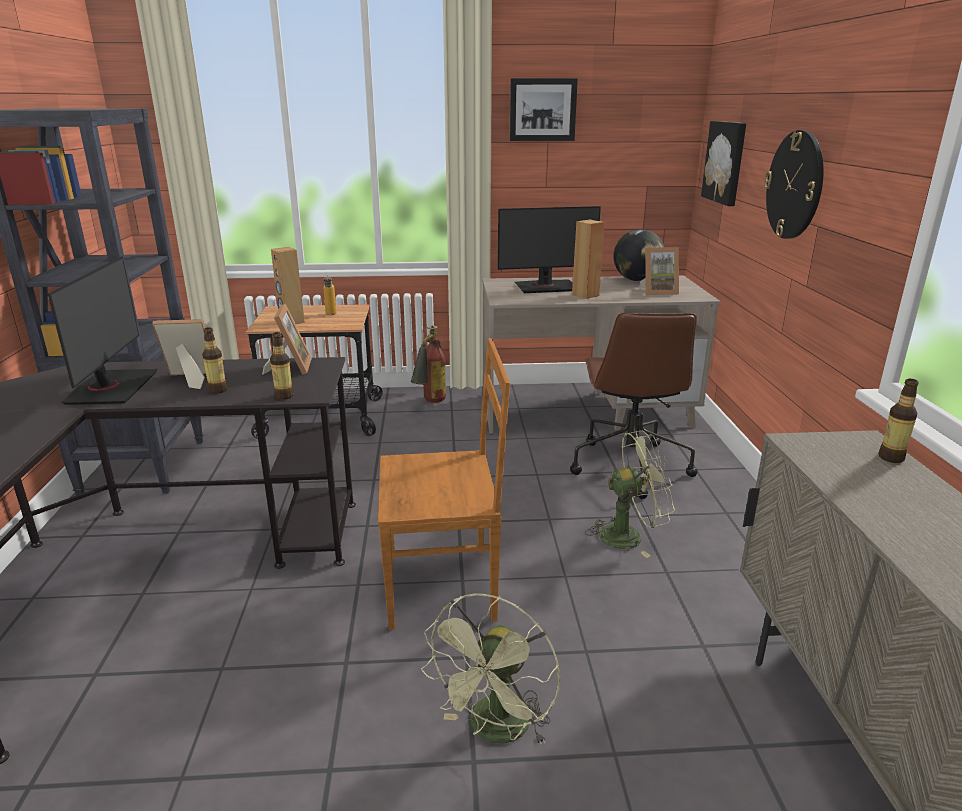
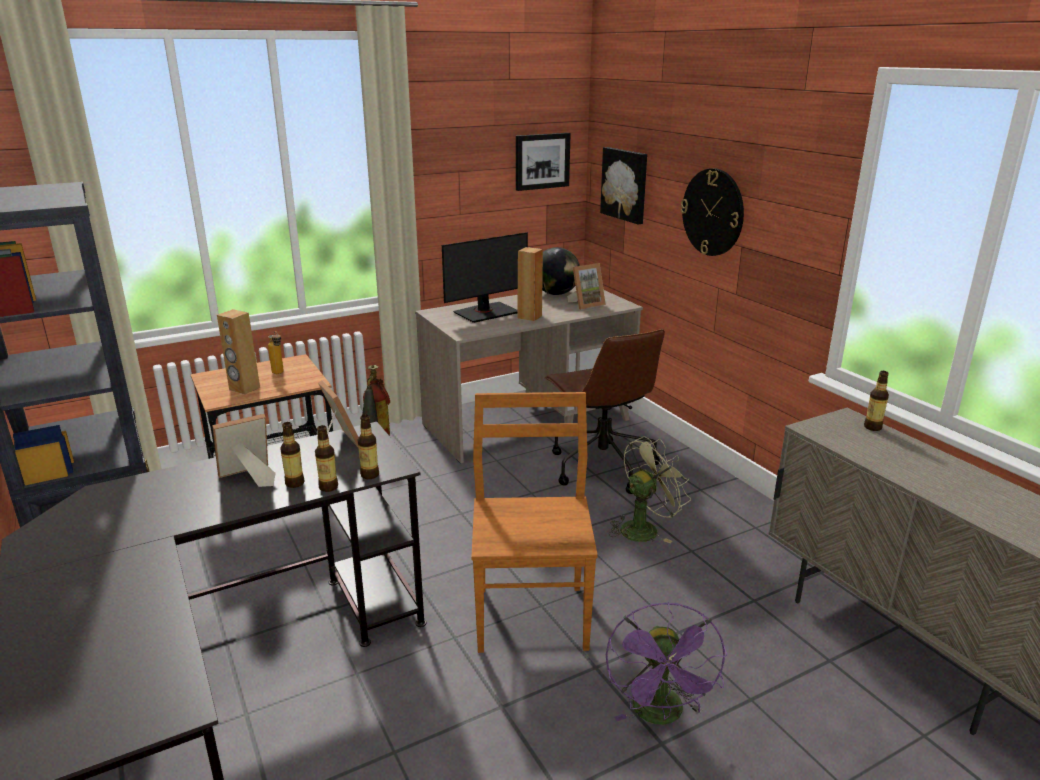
camera: 25 degrees left, 0 degrees up
monitor [48,256,158,405] -> none
brown chair [378,338,510,630] -> brown chair turned 60 degrees counterclockwise [471,392,598,653]
green fan [421,594,560,746] -> purple fan [606,602,727,725]
picture [510,78,578,141] -> picture moved to [516,133,571,191]
none -> bottle [315,425,338,492]

